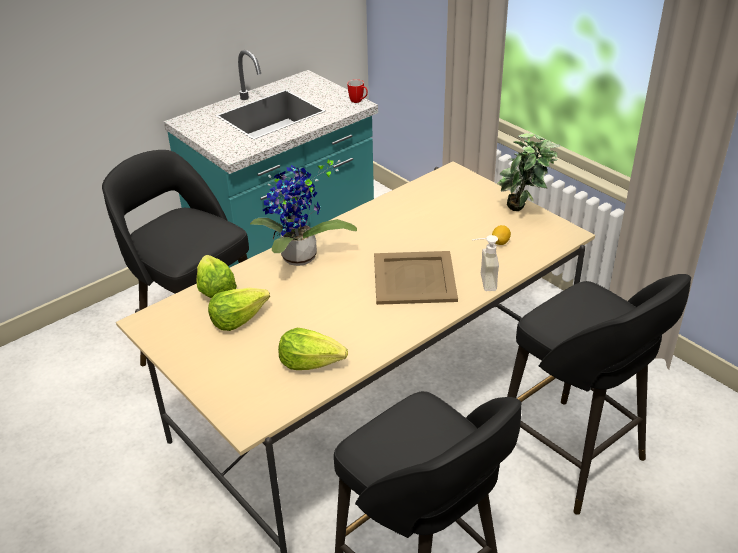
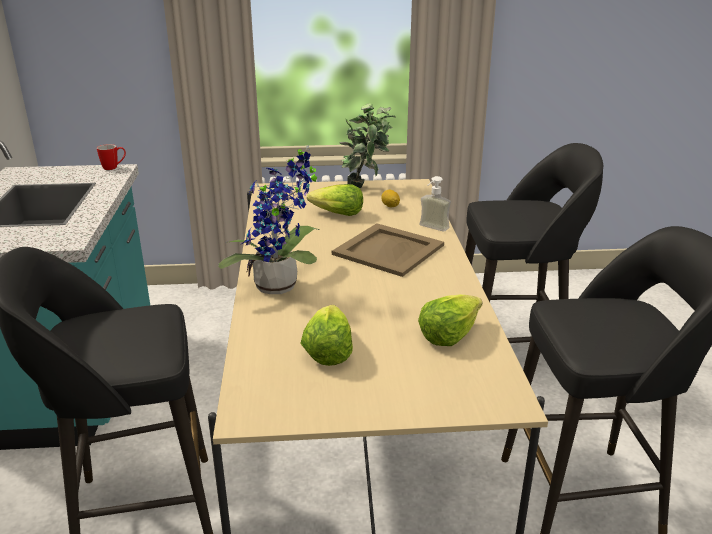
camera: 55 degrees left, 10 degrees down
lettuce [196,255,237,298] -> lettuce moved to [307,184,363,216]

